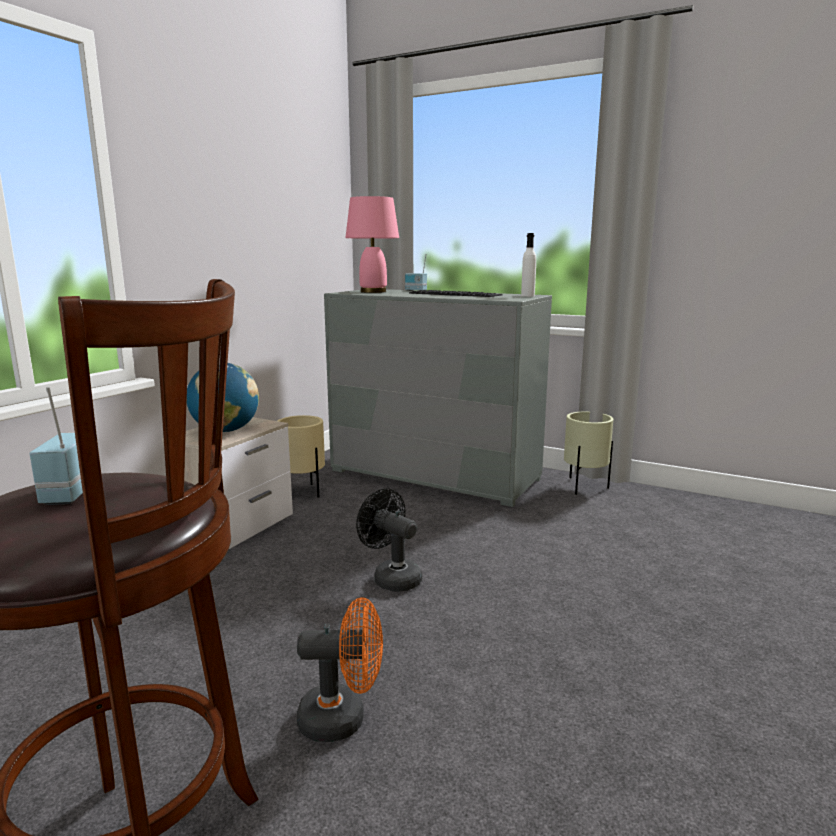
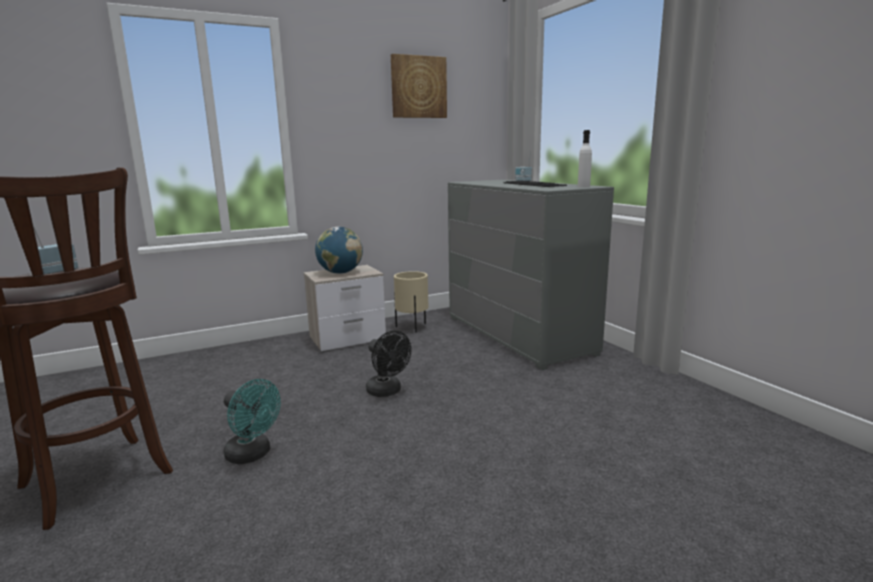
camera: 35 degrees right, 0 degrees up
orange fan [297,597,383,742] -> turquoise fan [224,379,281,464]
pink table lamp [345,196,399,293] -> none
black fan [356,488,422,592] -> black fan turned 150 degrees clockwise [366,331,411,397]
beige planter [564,412,613,495] -> none
none -> picture [391,54,447,118]

